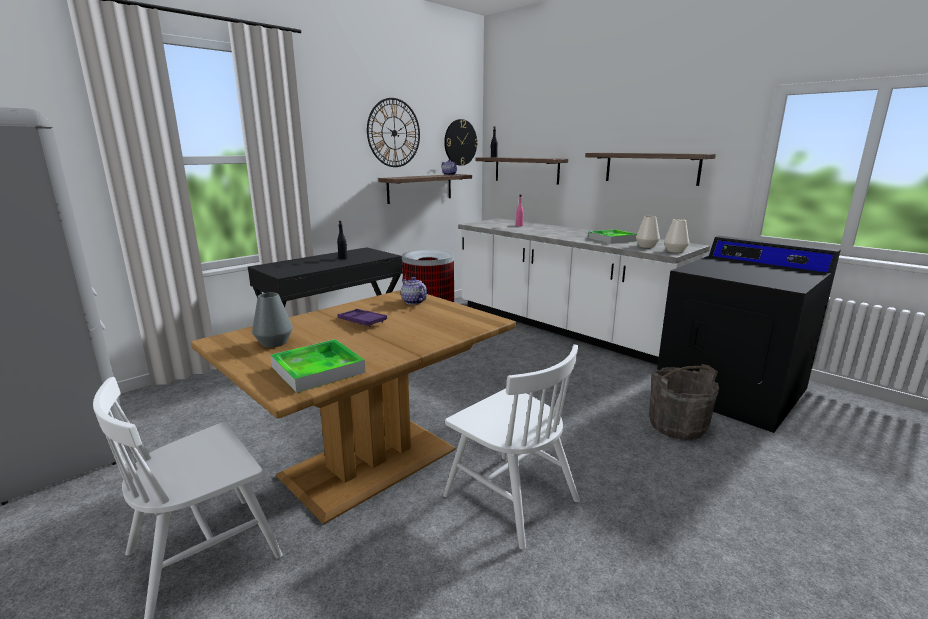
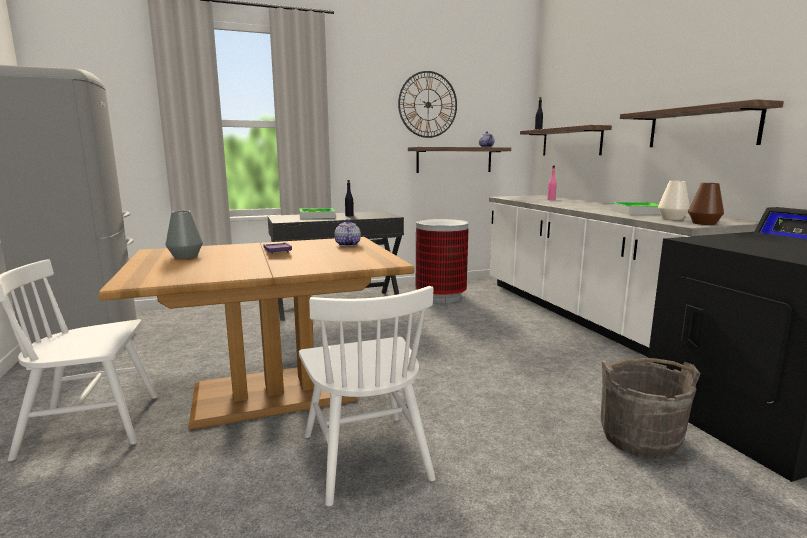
camera: 25 degrees right, 5 degrees down
tray [271,339,366,393] -> tray moved to [299,208,335,219]
wall clock [444,119,478,166] -> none
white vase [664,219,689,253] -> brown vase [688,183,724,225]

